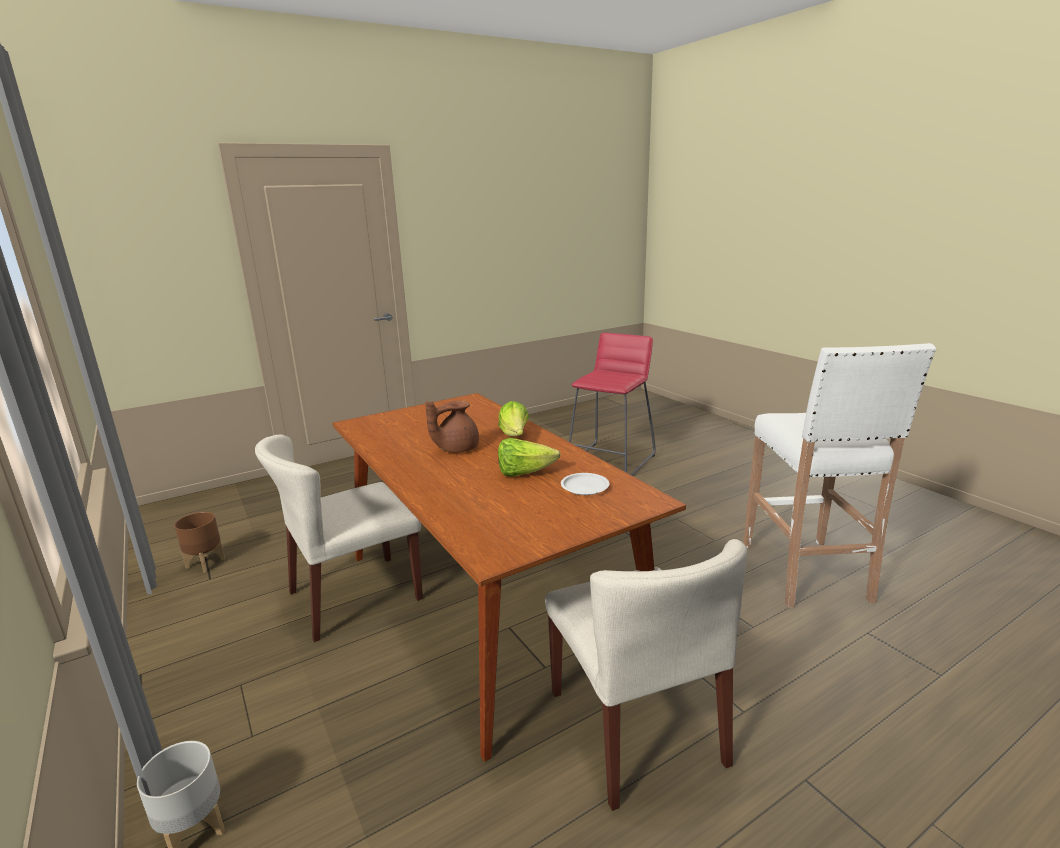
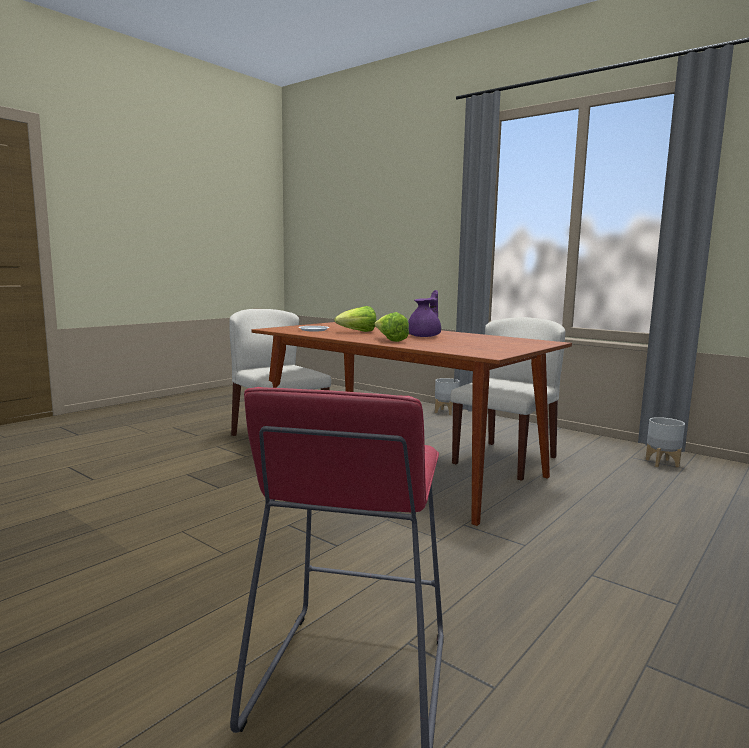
camera: 160 degrees right, 10 degrees down
brown planter [174,512,225,573] -> grey planter [646,417,685,468]
brown teapot [425,400,479,453] -> purple teapot [408,290,441,337]
white stool [743,343,936,608] -> none

